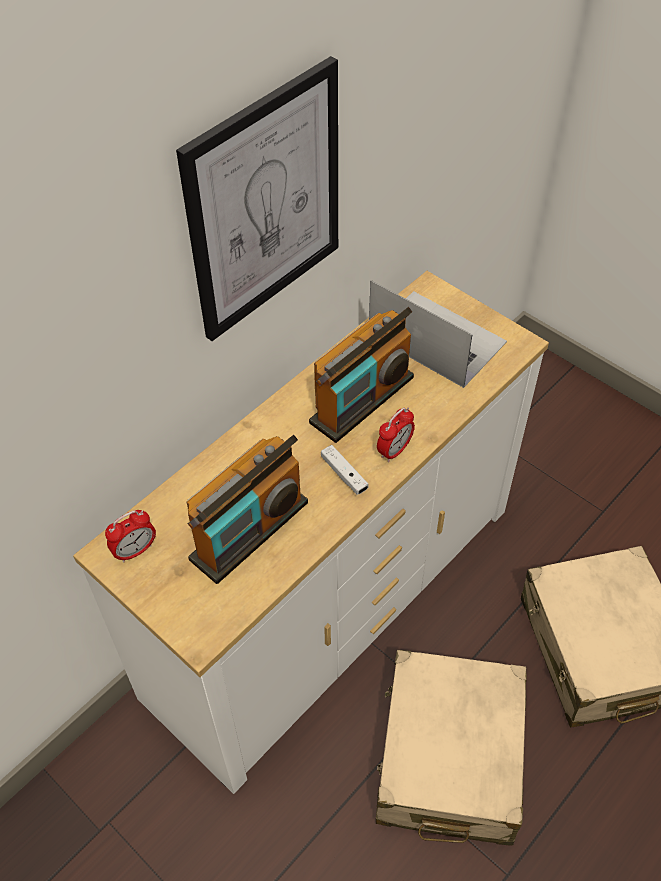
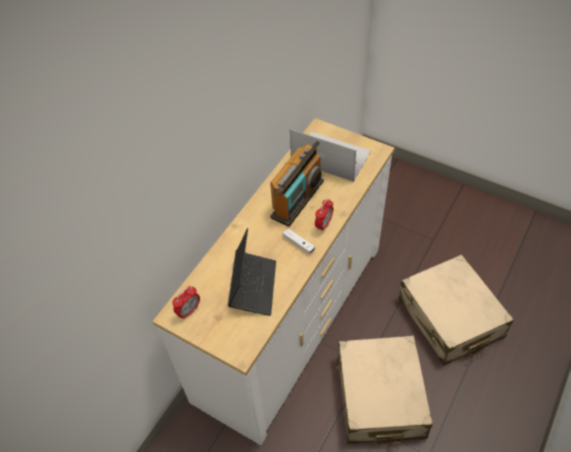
camera: 10 degrees left, 0 degrees up
picture [176,56,338,341] -> none
radio [187,435,308,584] -> laptop [228,228,276,316]

